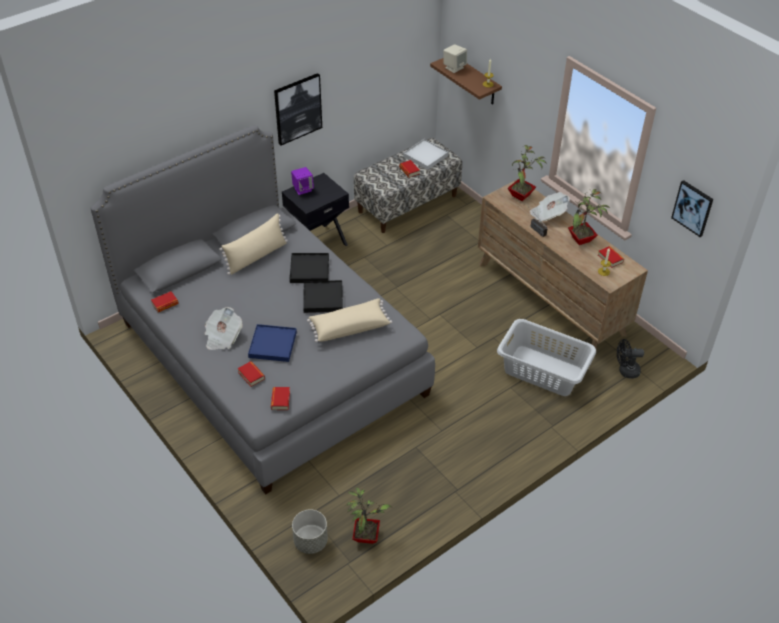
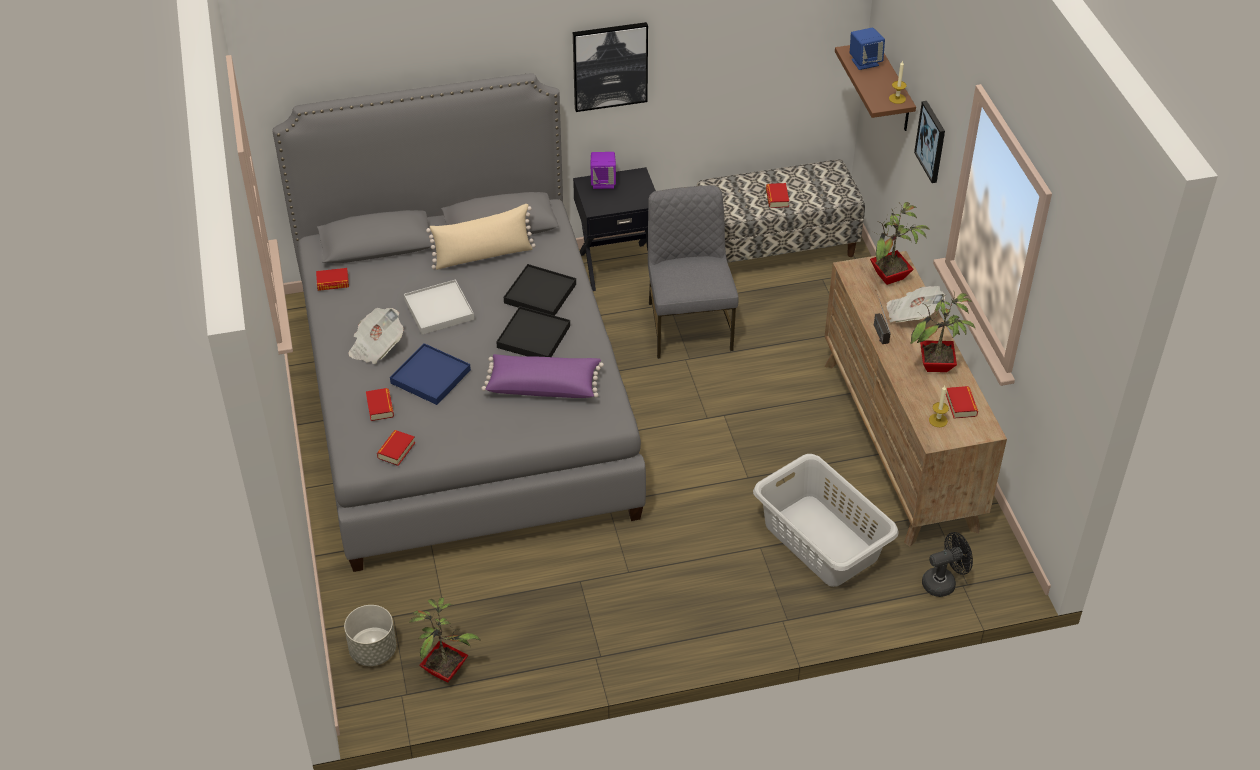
camera: 25 degrees right, 0 degrees up
beige pillow [307,298,392,342] -> purple pillow [481,354,604,398]
white tray [403,139,449,170] -> white tray moved to [404,279,474,335]
beige speaker [443,44,467,73] -> blue speaker [850,28,885,70]
black fan [617,339,644,379] -> black fan turned 135 degrees clockwise [922,532,973,597]
picture [671,180,713,237] -> picture moved to [914,101,945,183]
none -> grey chair [648,185,739,359]

